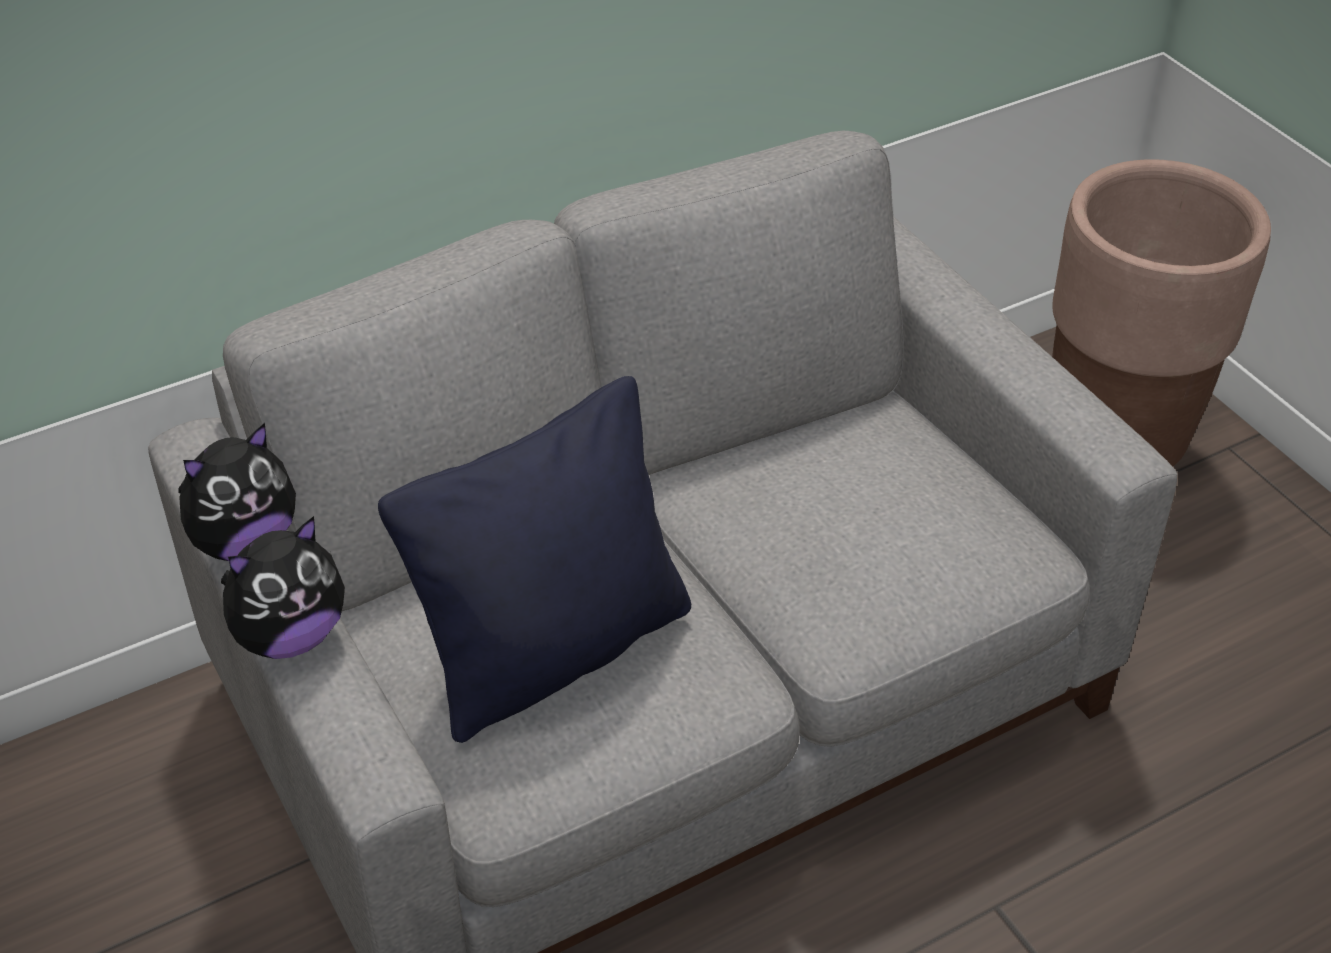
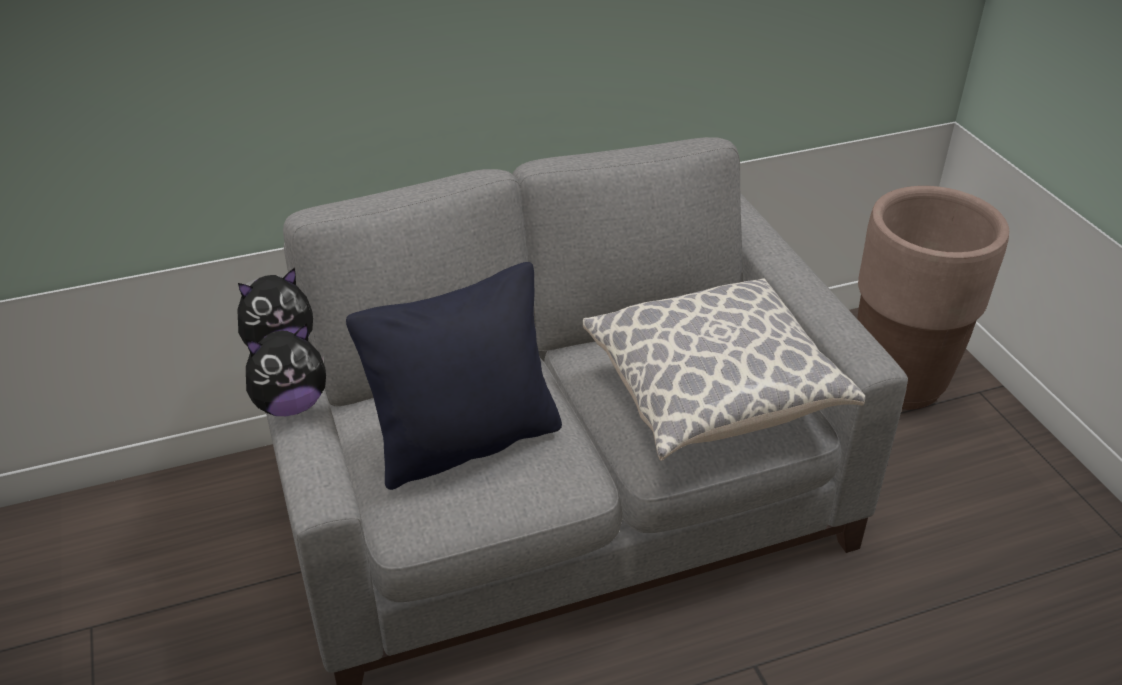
camera: 10 degrees right, 5 degrees down
none -> pillow [583,278,865,461]

